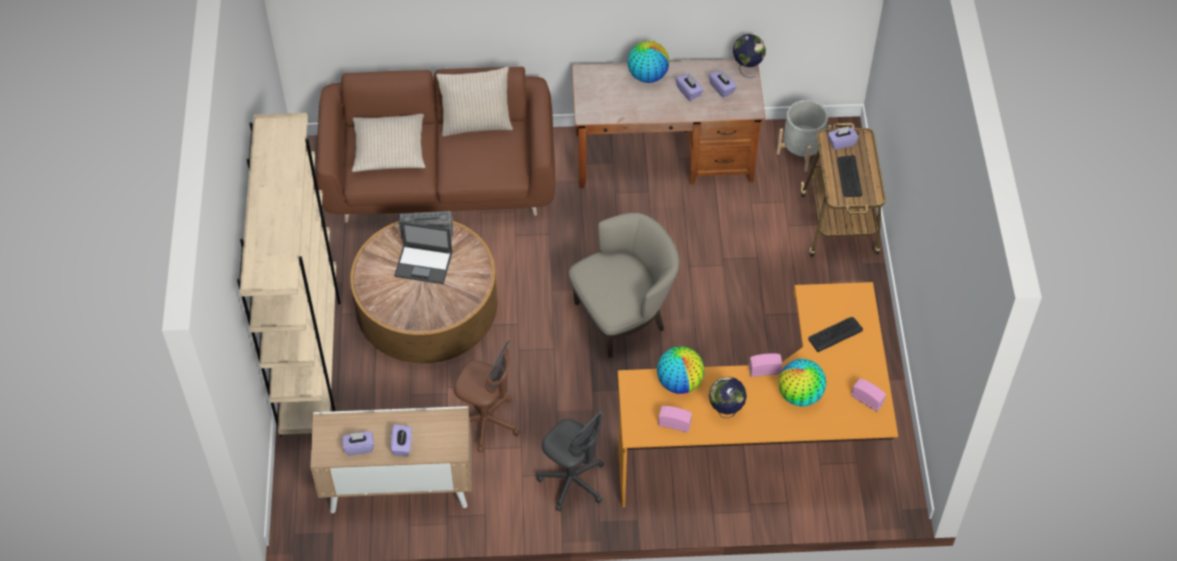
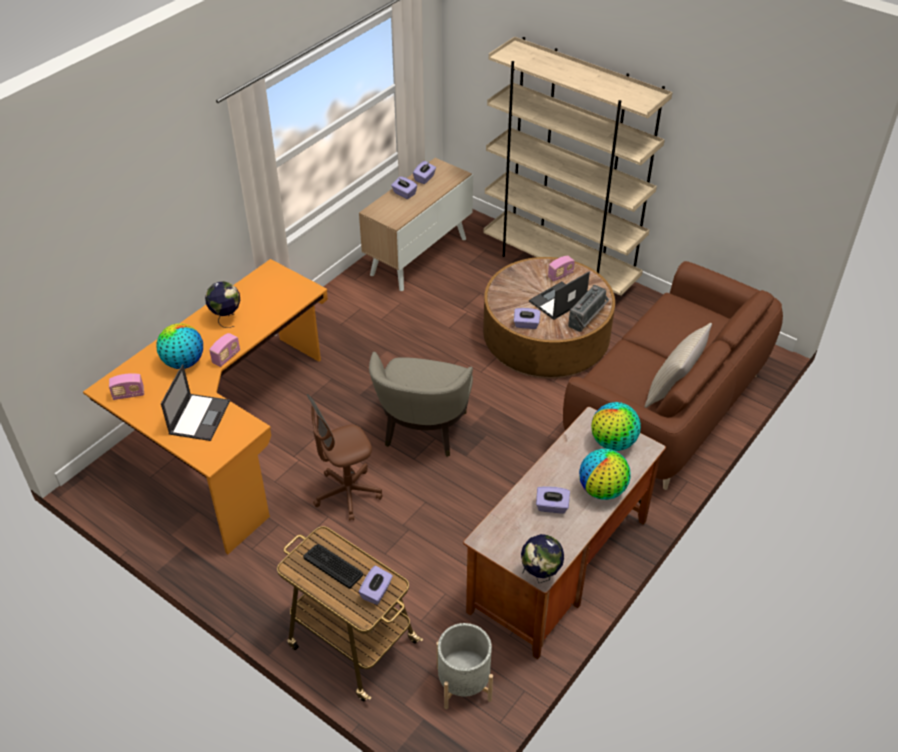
camera: 130 degrees right, 10 degrees down
beige pillow [352,114,425,172] -> none
brown office chair [454,341,520,453] -> brown office chair moved to [306,394,383,521]
grey office chair [536,409,604,512] -> none
globe [657,346,704,394] -> globe moved to [591,402,641,451]
radio [658,406,692,433] -> radio moved to [548,256,575,281]
purple tissue box [709,70,737,98] -> purple tissue box moved to [514,308,540,329]
keyboard [808,317,863,352] -> laptop [161,364,230,441]

